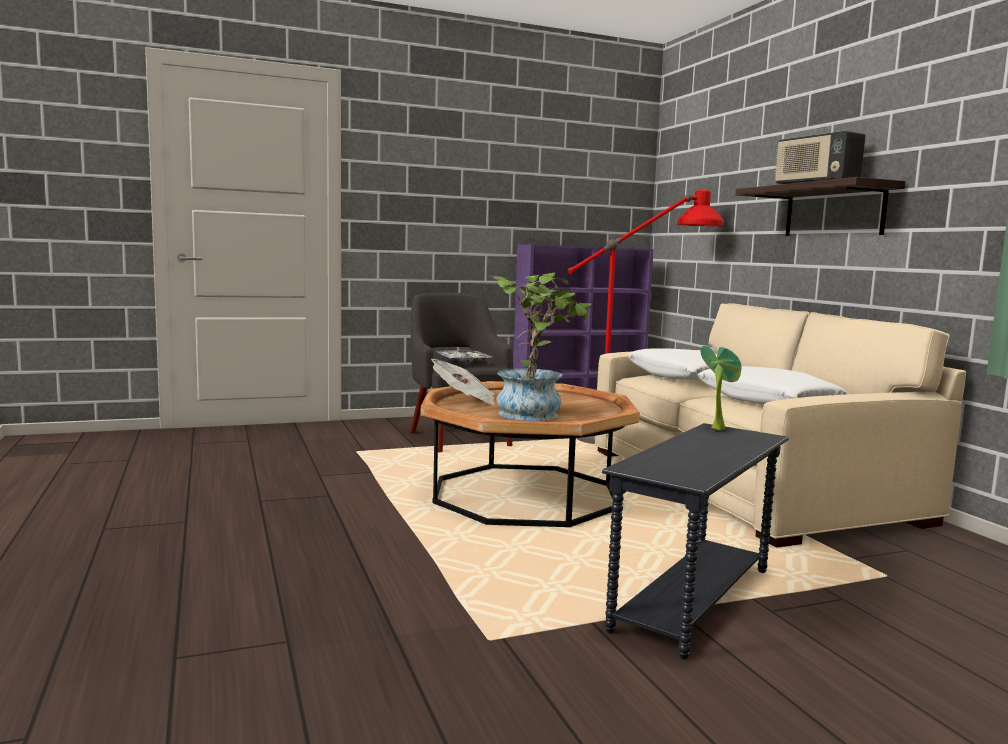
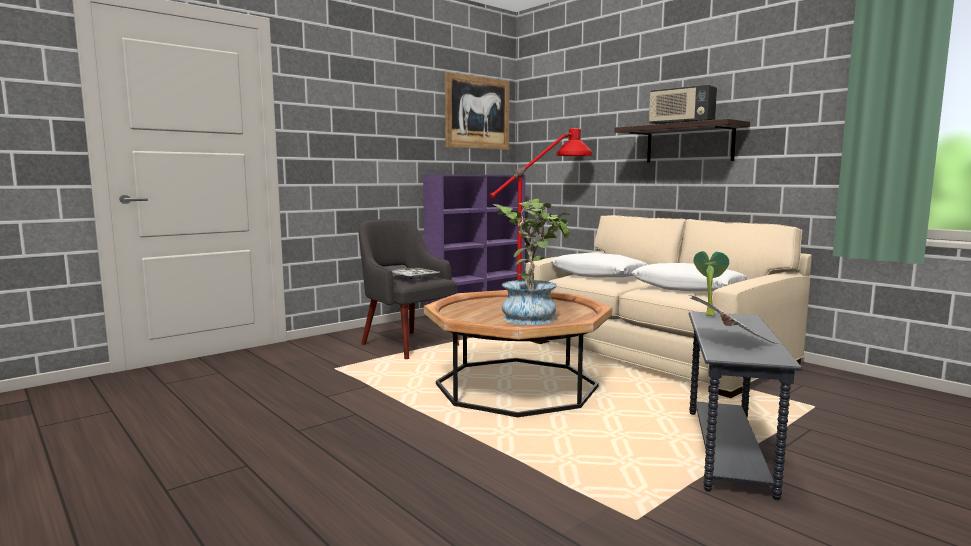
camera: 20 degrees left, 0 degrees up
newspaper [431,359,495,405] -> newspaper moved to [689,295,777,344]
none -> picture [445,72,510,150]

